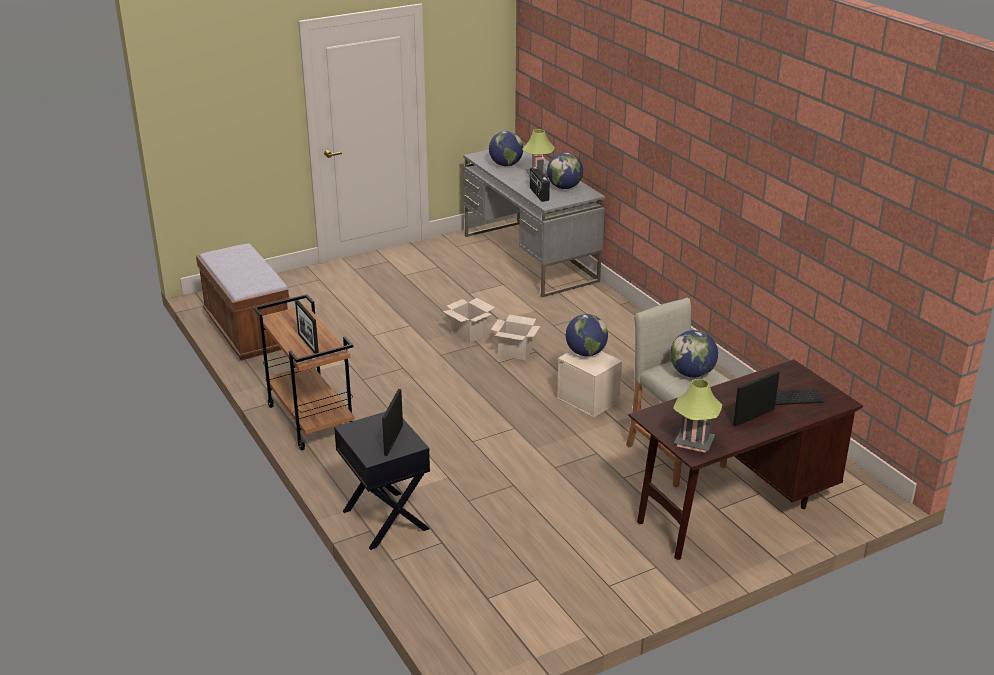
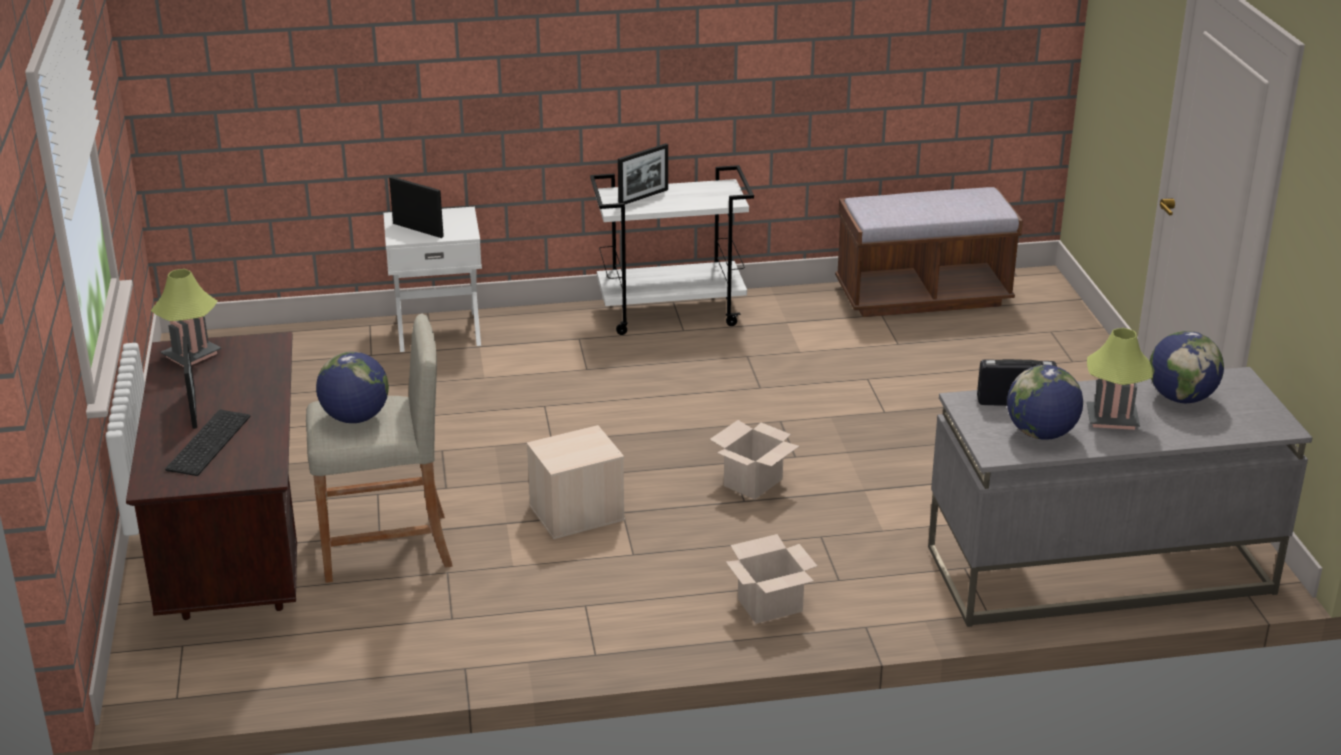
camera: 110 degrees right, 0 degrees up
brown cart [253,294,355,450] -> white cart [590,165,754,335]
picture frame [295,299,319,354] -> picture frame turned 150 degrees clockwise [618,143,668,204]
black nightstand [334,412,430,550] -> white nightstand [383,207,482,352]
cardboard box [443,298,495,343] -> cardboard box moved to [726,534,817,624]
globe [566,314,608,356] -> none

